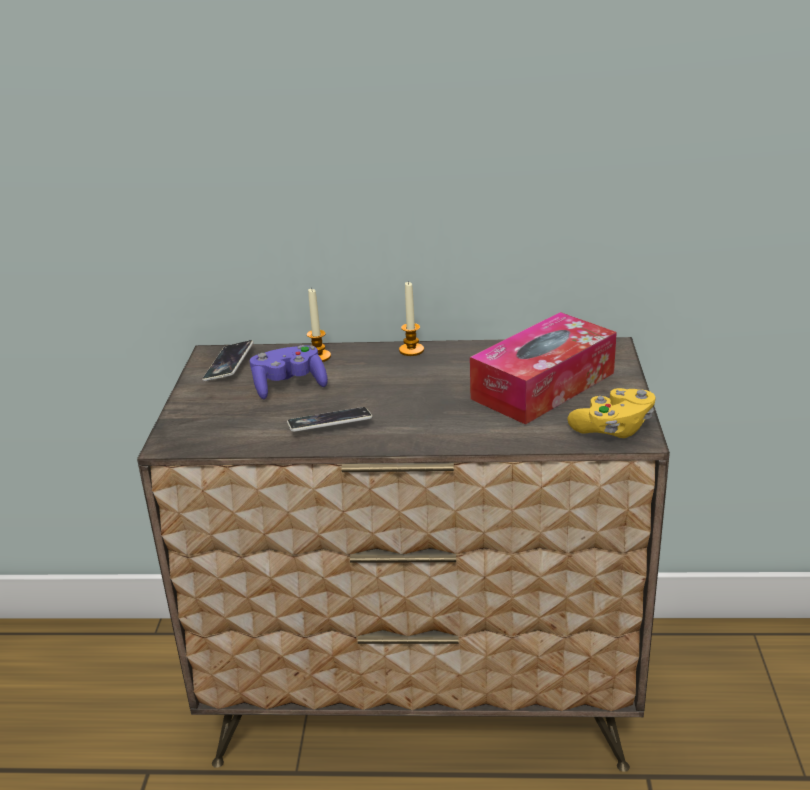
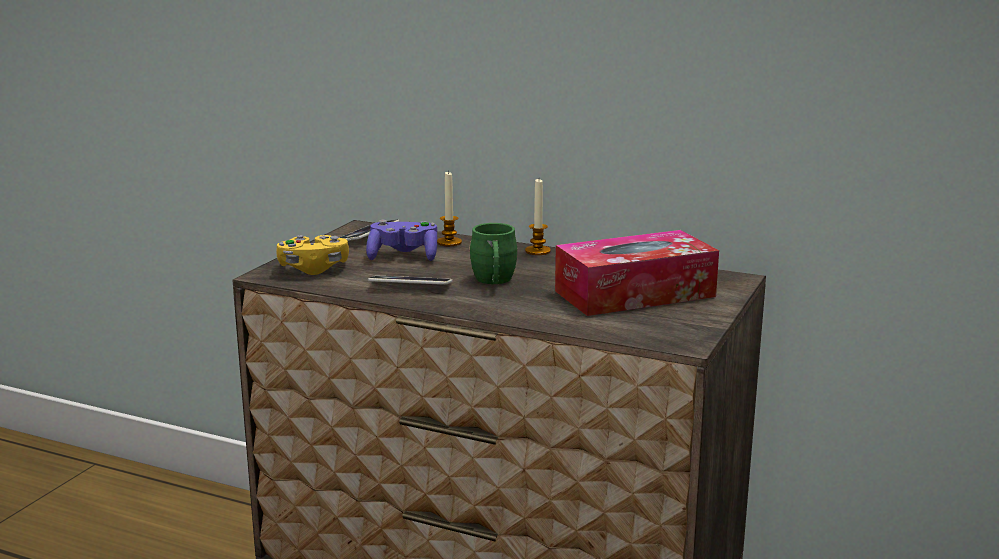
camera: 20 degrees right, 10 degrees down
yellow game controller [567,388,655,438] -> yellow game controller moved to [276,235,349,275]
none -> green mug [469,223,518,284]

